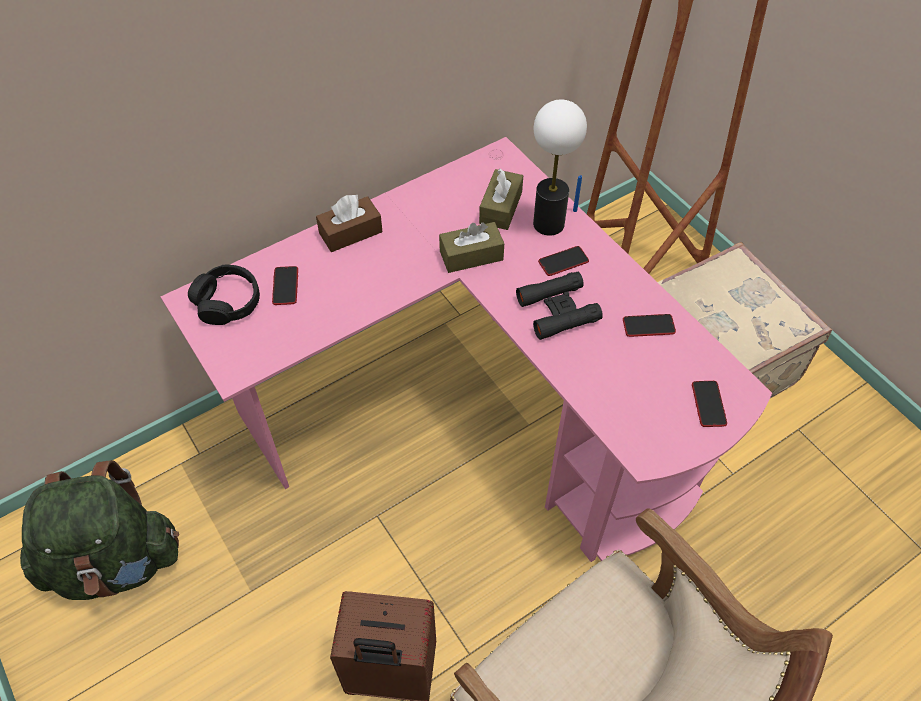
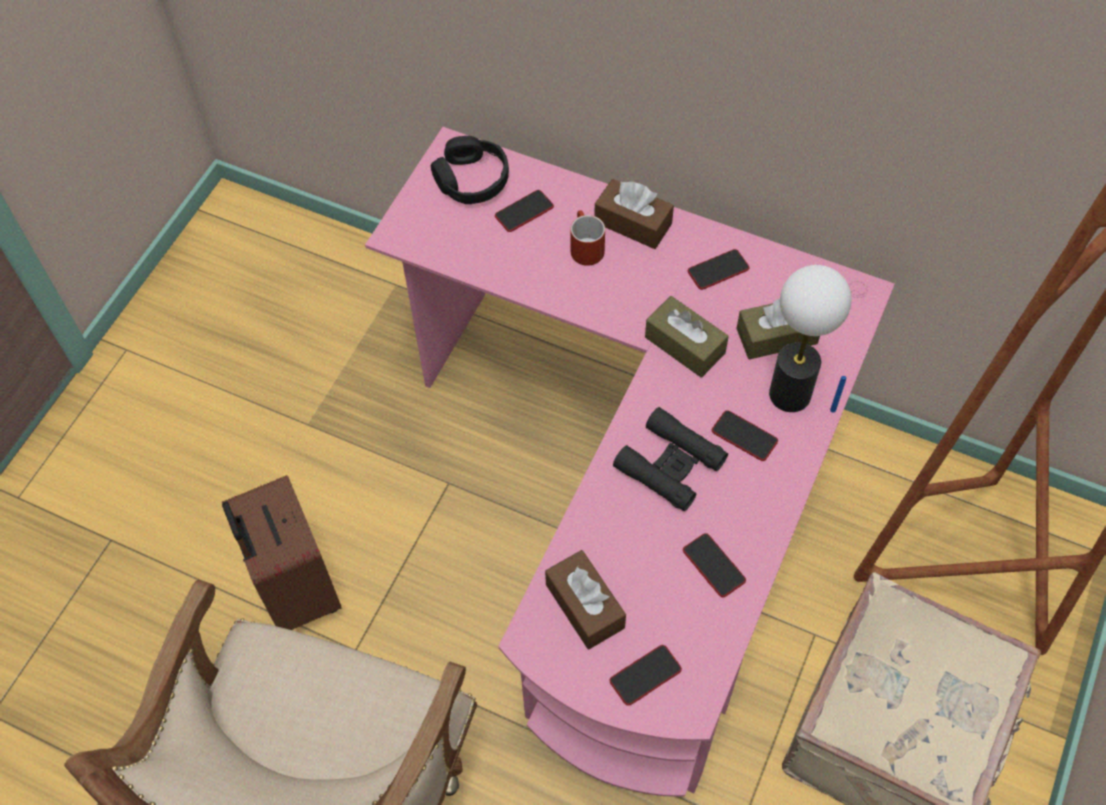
camera: 60 degrees right, 5 degrees up
green backpack [20,460,179,600] -> none
none -> brown tissue box [545,550,626,649]
none -> red mug [570,210,605,266]
none -> phone [688,249,749,290]

